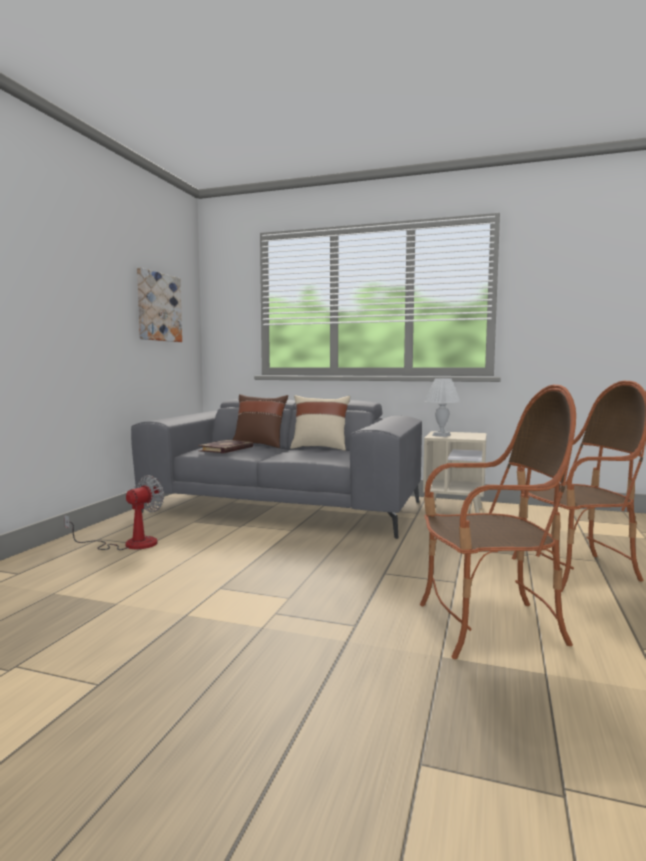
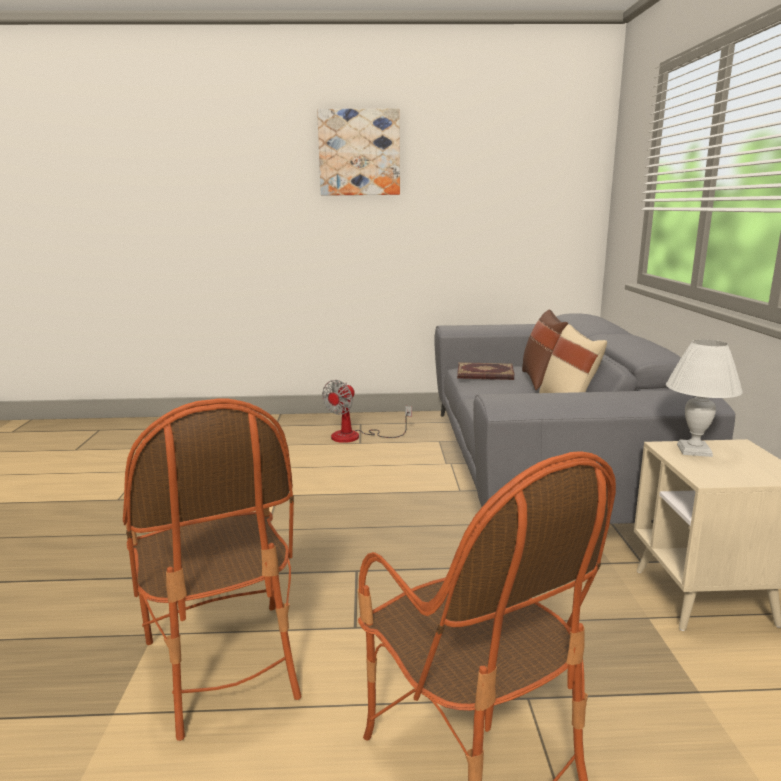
camera: 70 degrees right, 10 degrees up
fan [64,475,164,550] -> fan turned 105 degrees clockwise [322,380,412,443]
picture [137,267,182,342] -> picture moved to [317,109,400,196]

